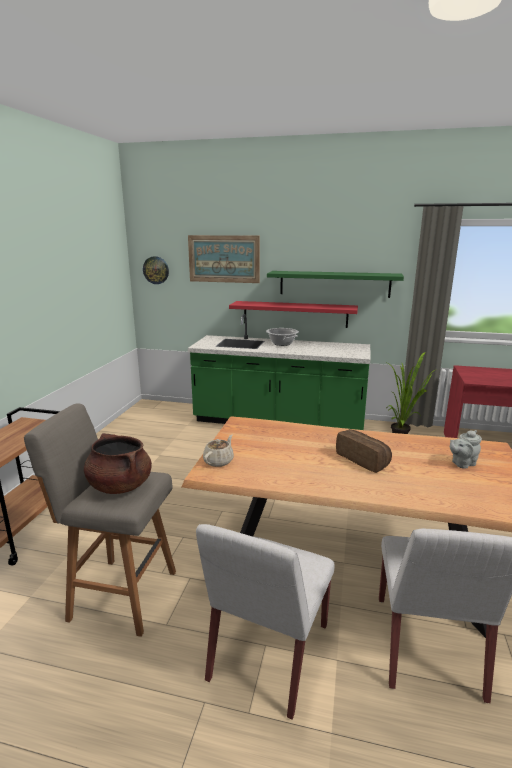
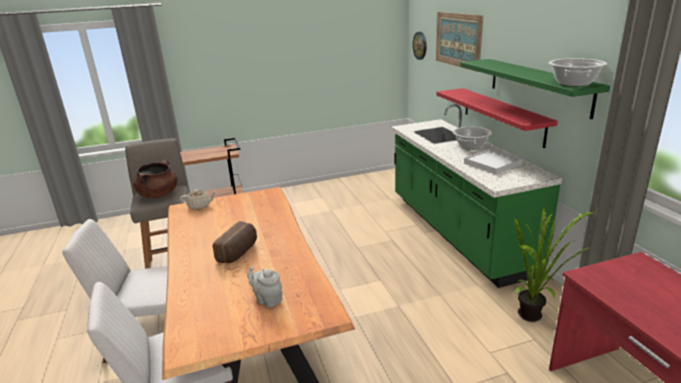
camera: 60 degrees right, 5 degrees up
none -> white tray [464,149,522,174]
none -> cooking pot [549,58,607,87]

